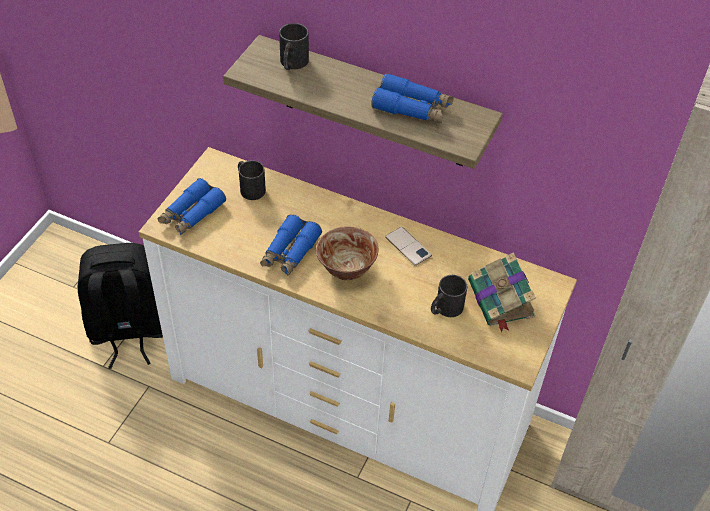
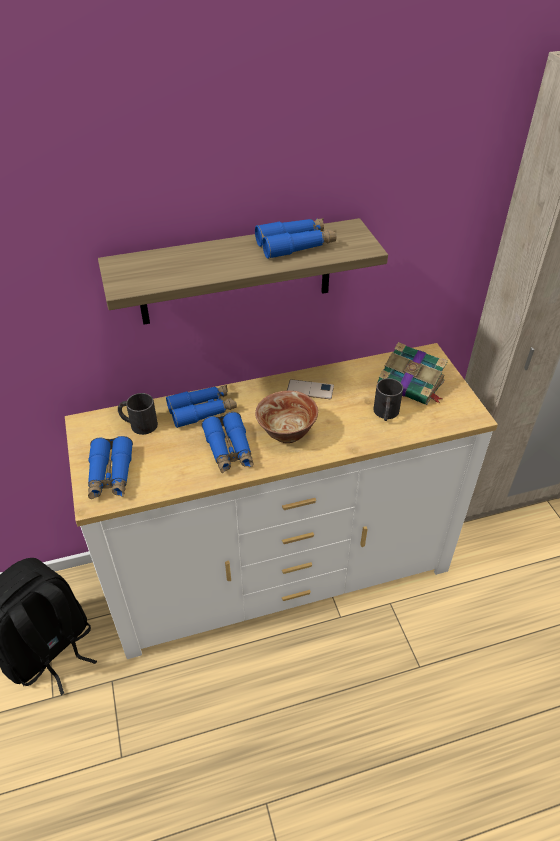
camera: 40 degrees left, 5 degrees down
black mug [279,23,309,70] -> none
none -> blue binoculars [166,385,237,428]

